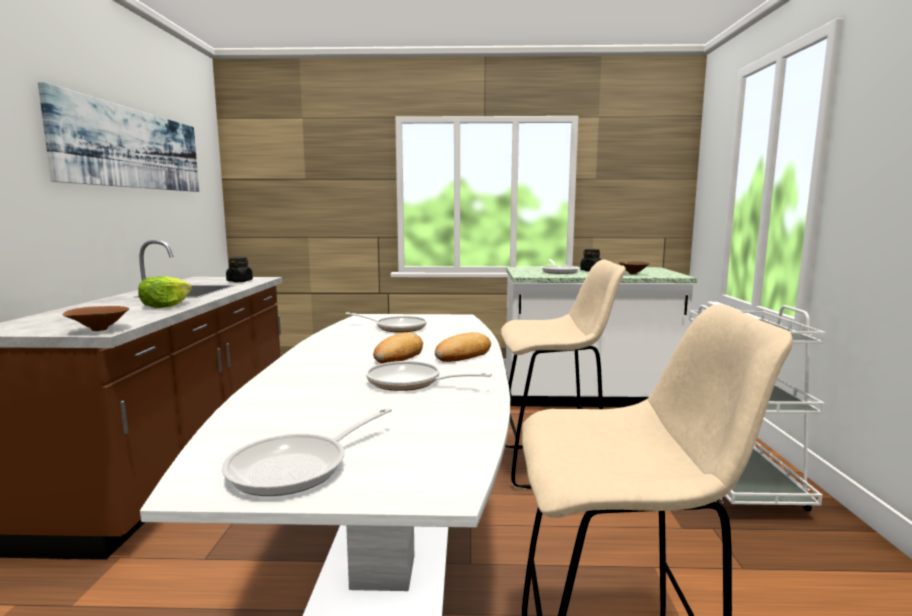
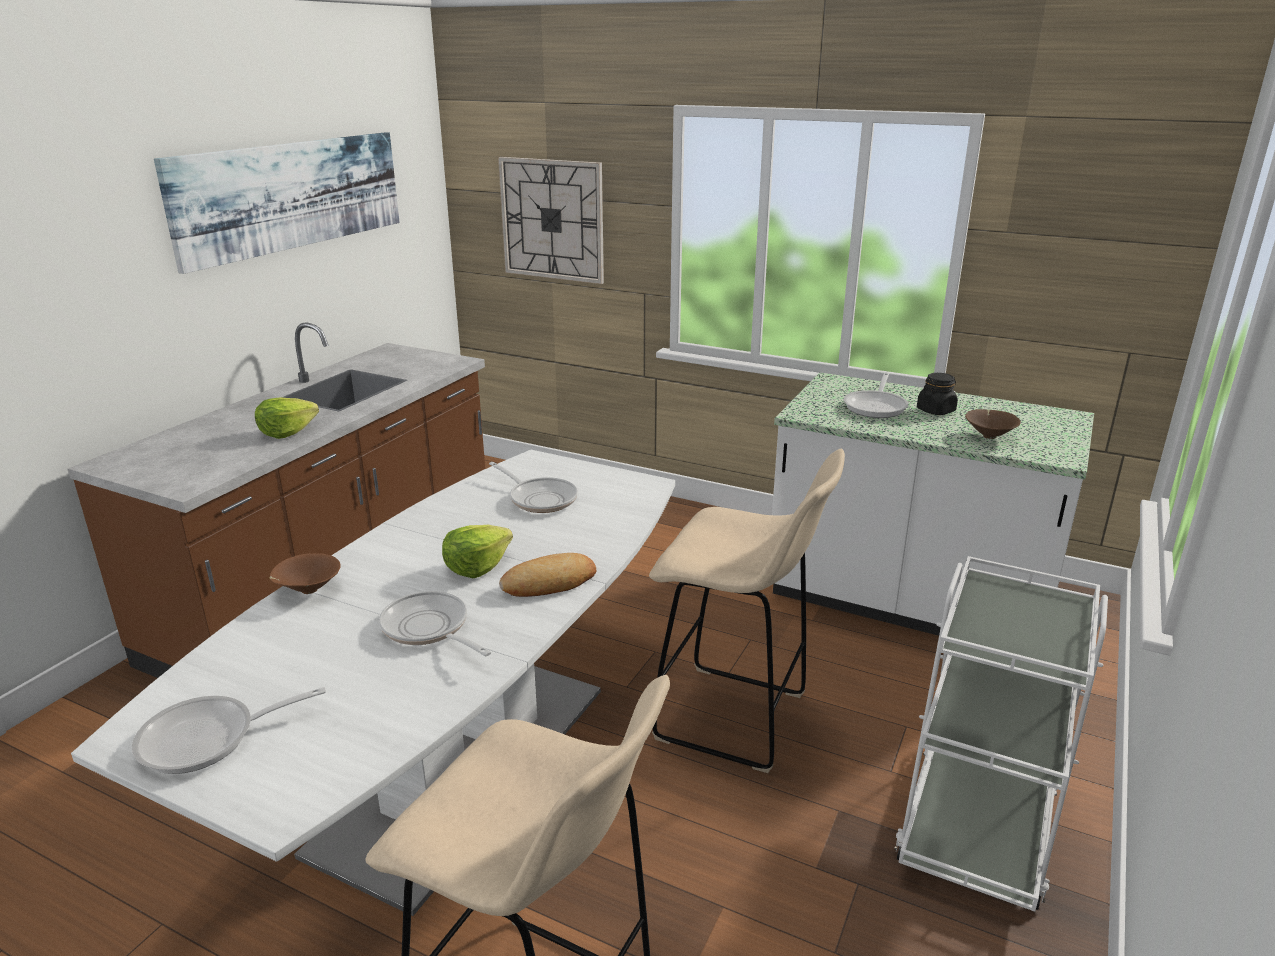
camera: 25 degrees right, 15 degrees up
brown bowl [63,306,129,331] -> brown bowl moved to [269,553,341,594]
black jar [226,257,253,282] -> none
bread [373,332,423,363] -> lettuce [442,525,513,578]
none -> wall clock [498,157,604,284]

